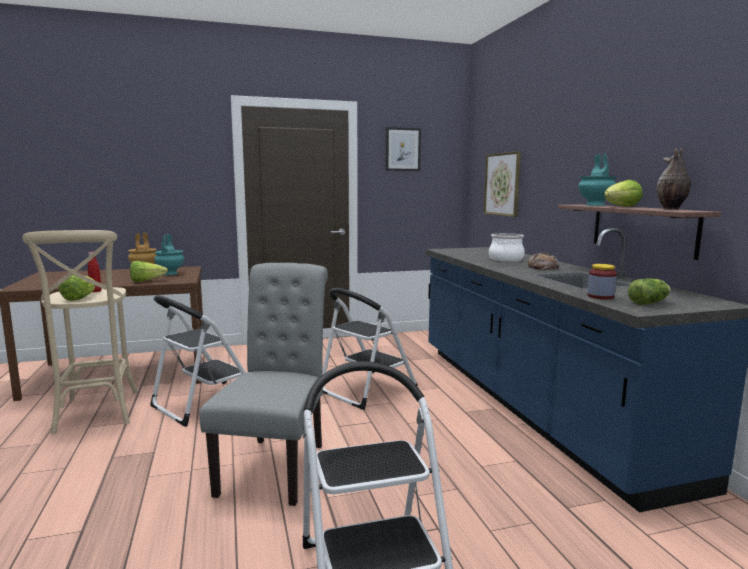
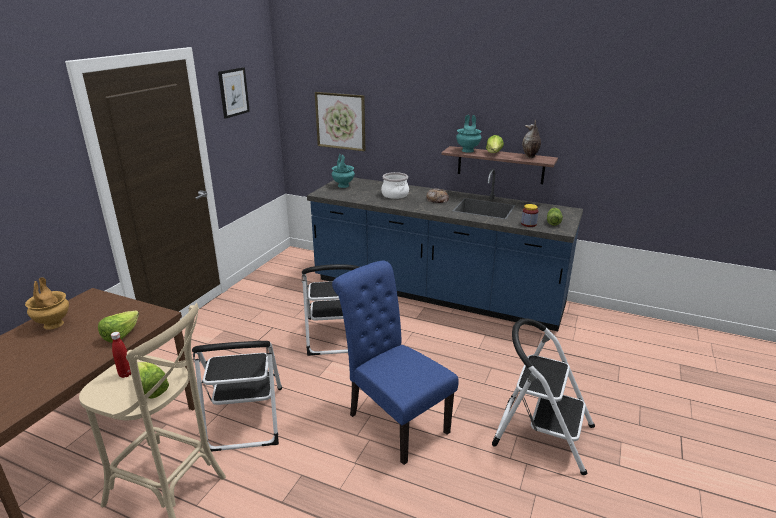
camera: 50 degrees left, 15 degrees up
turquoise vase [154,234,184,275] -> turquoise vase moved to [332,154,355,188]
grey chair [199,263,328,506] -> blue chair [332,261,459,465]

